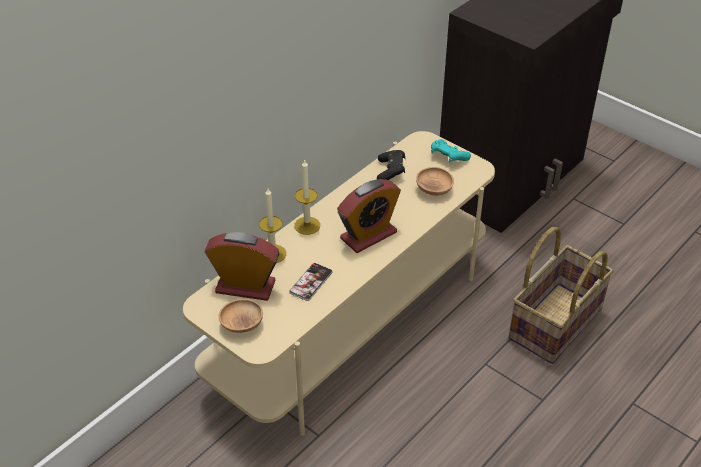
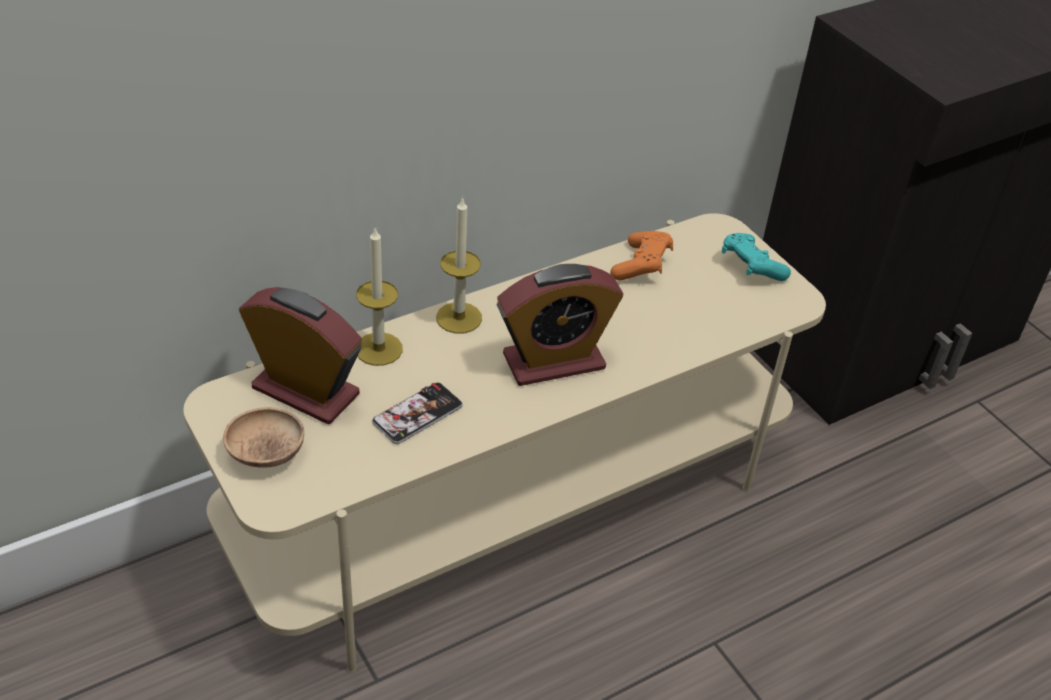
camera: 15 degrees right, 0 degrees up
black game controller [377,150,406,180] -> orange game controller [610,231,673,280]
brown bowl [416,167,454,196] -> none
basket [508,227,614,364] -> none

